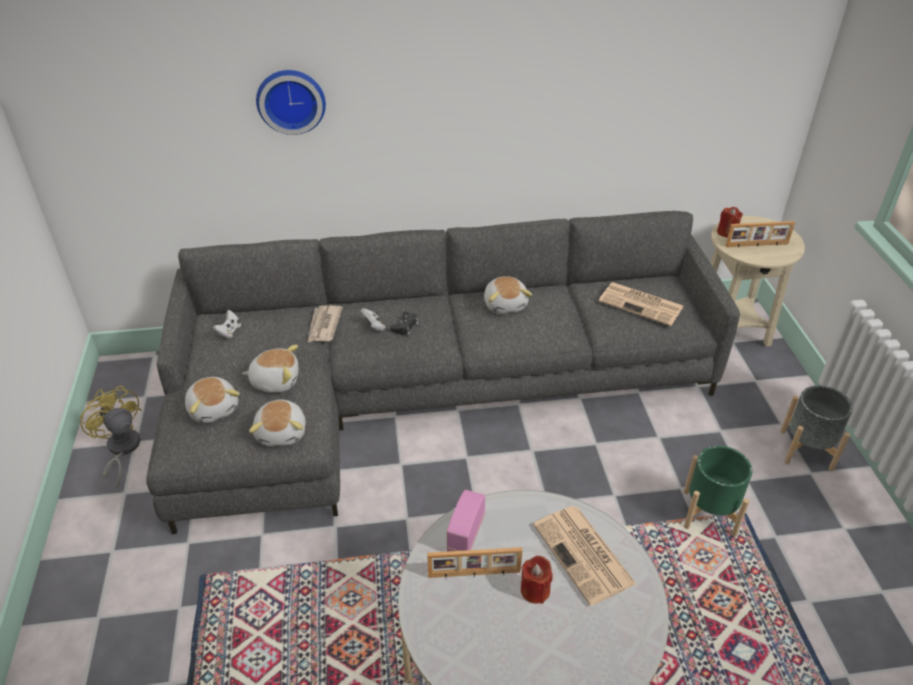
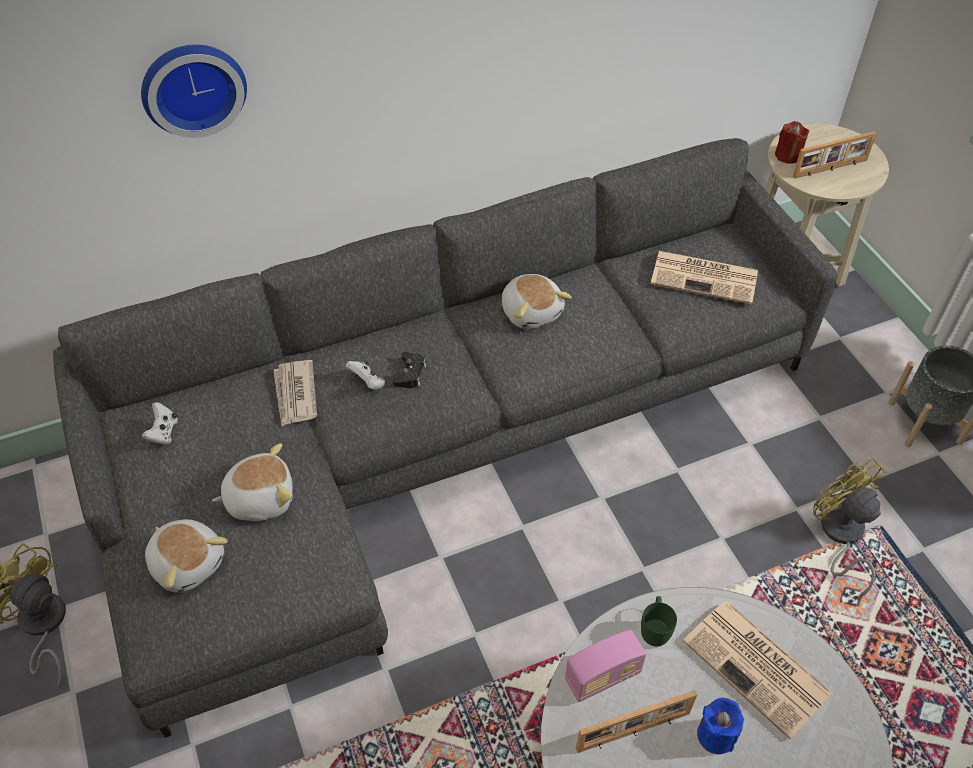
camera: 15 degrees left, 10 degrees up
plush toy [249,399,306,446] -> none
radio [446,490,485,552] -> radio turned 120 degrees counterclockwise [565,630,646,702]
red candle [521,556,553,604] -> blue candle [697,698,744,754]
green planter [683,446,752,537] -> yellow fan [813,458,886,598]
none -> green mug [641,596,677,646]

